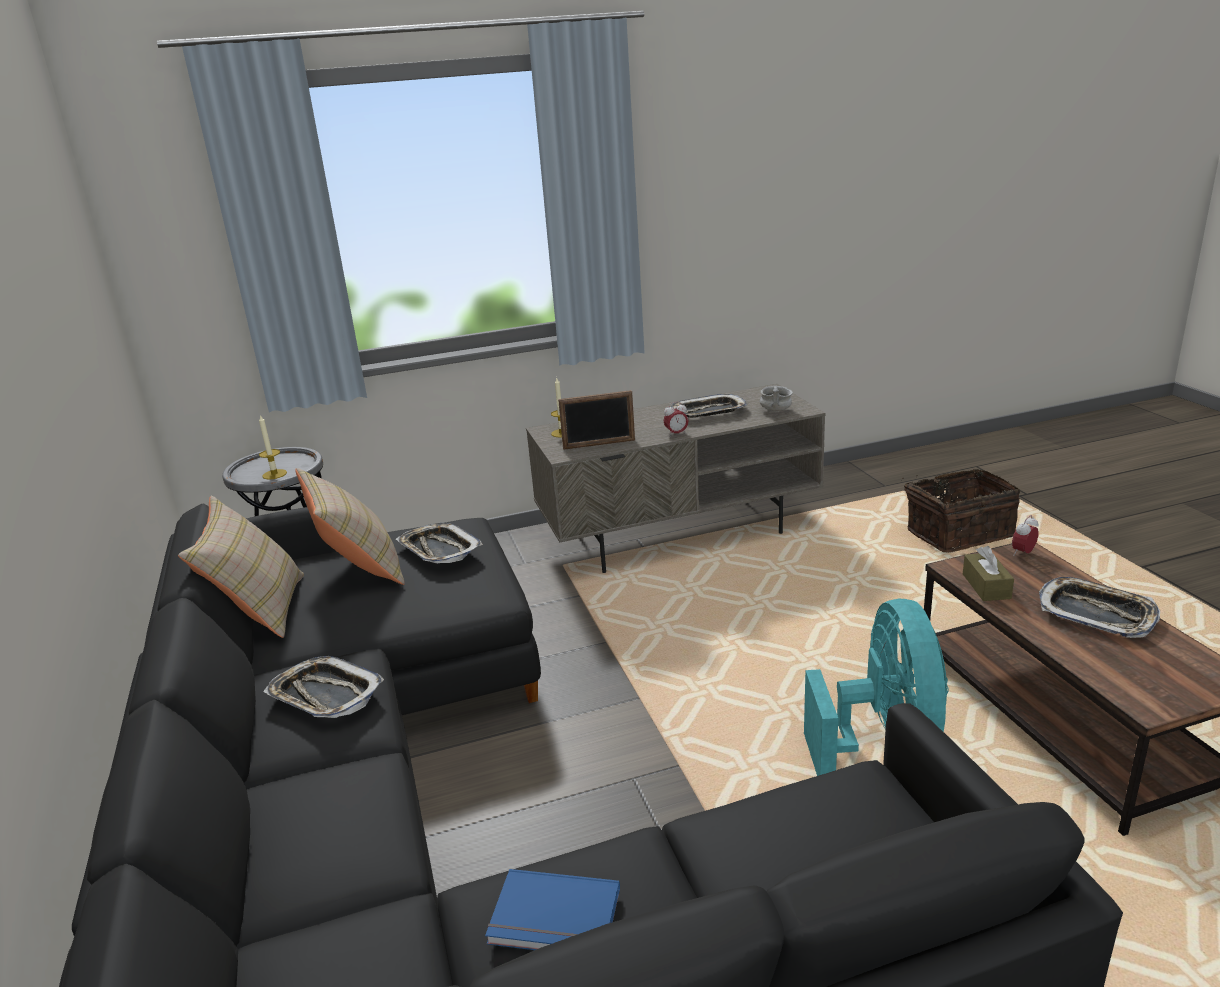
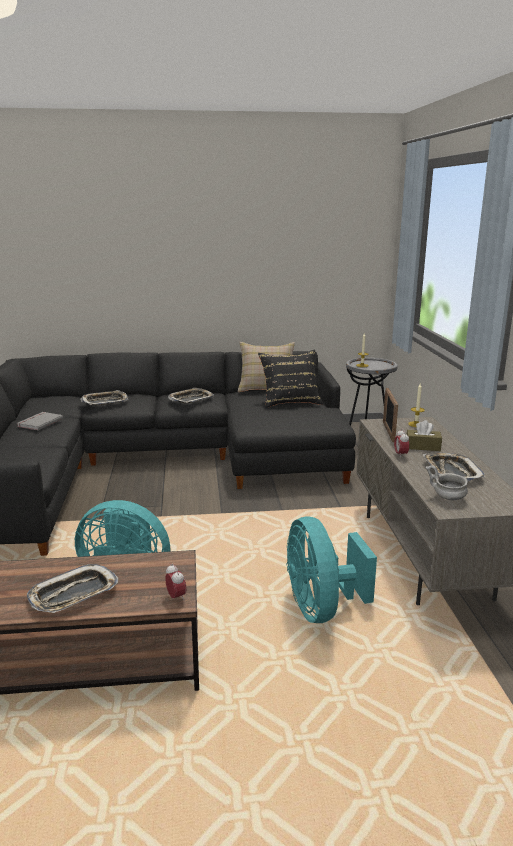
camera: 100 degrees right, 5 degrees down
beige pillow [295,468,405,585] -> black pillow [258,350,323,408]
tray [396,523,483,564] -> tray moved to [80,390,128,406]
blue book [485,869,620,950] -> grey book [17,412,63,430]
basket [902,469,1020,553] -> none
brown tissue box [963,546,1014,601] -> brown tissue box moved to [407,420,442,451]
none -> turquoise fan [286,516,377,623]

